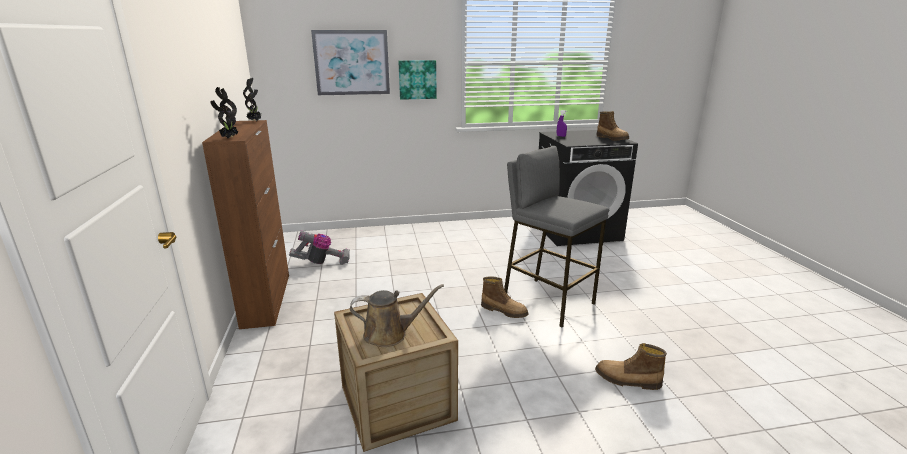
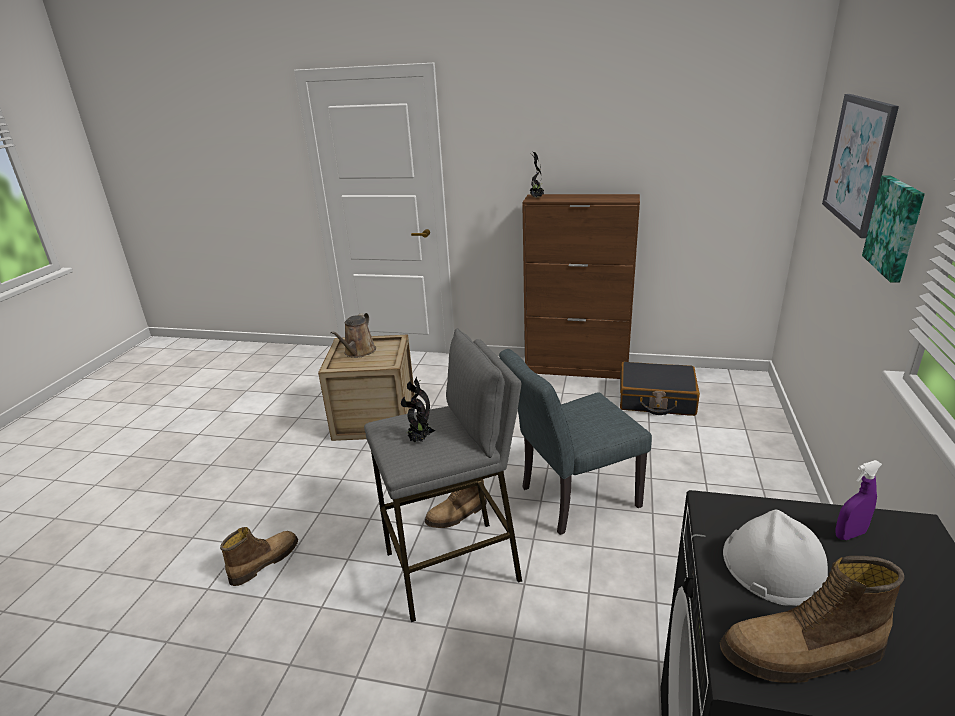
camera: 115 degrees right, 5 degrees up
potted plant [243,78,261,121] -> potted plant moved to [401,377,435,442]
vacuum cleaner [289,231,350,265] -> black suitcase [620,362,700,416]
none -> grey chair [499,349,652,535]
none -> white hard hat [723,510,828,606]

